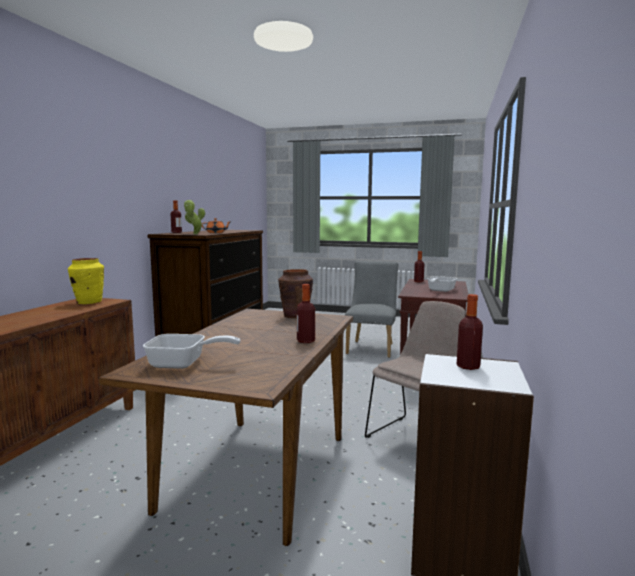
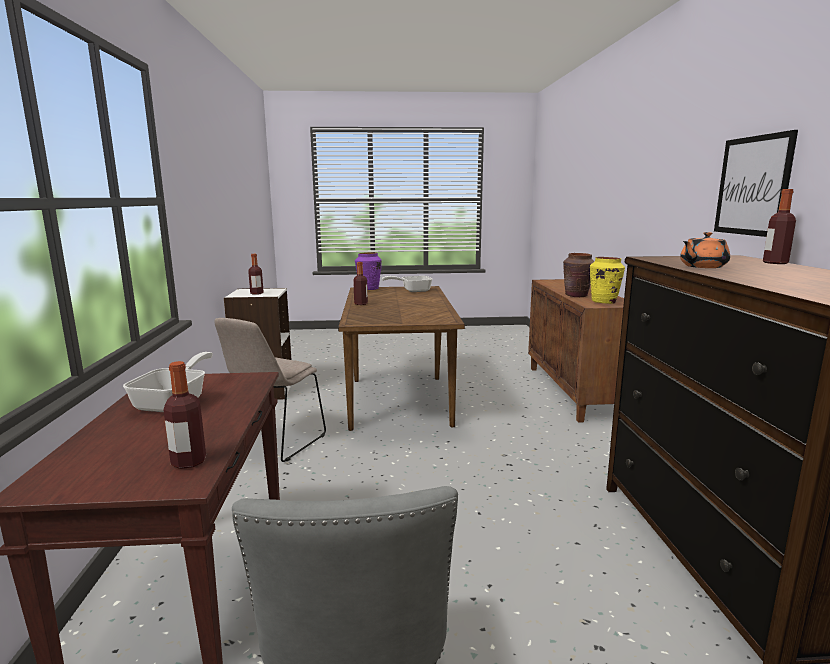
camera: 160 degrees right, 5 degrees up
potted plant [184,200,205,234] -> none
brown vase [278,269,313,318] -> brown vase moved to [563,253,595,297]
none -> purple vase [355,252,382,290]
none -> picture [714,130,798,237]

